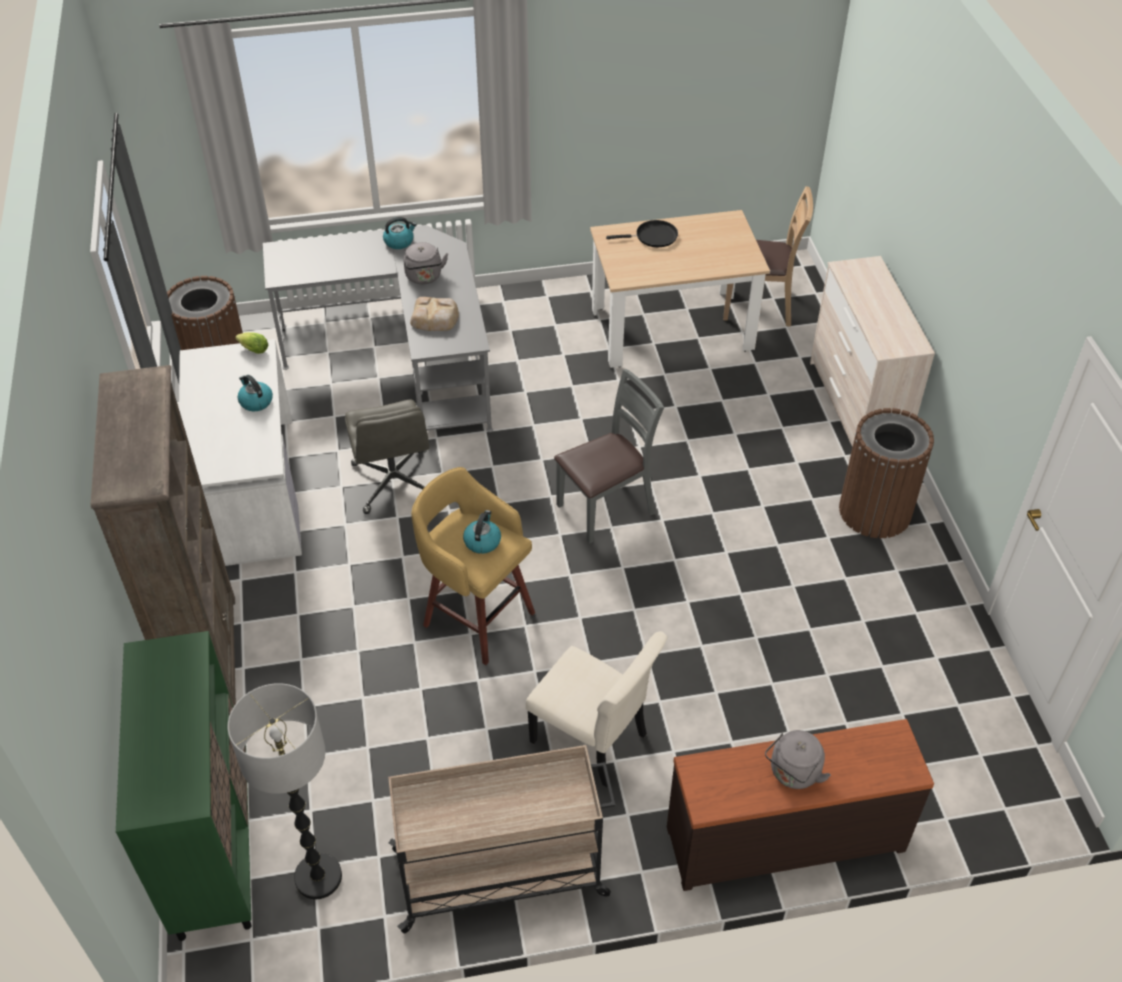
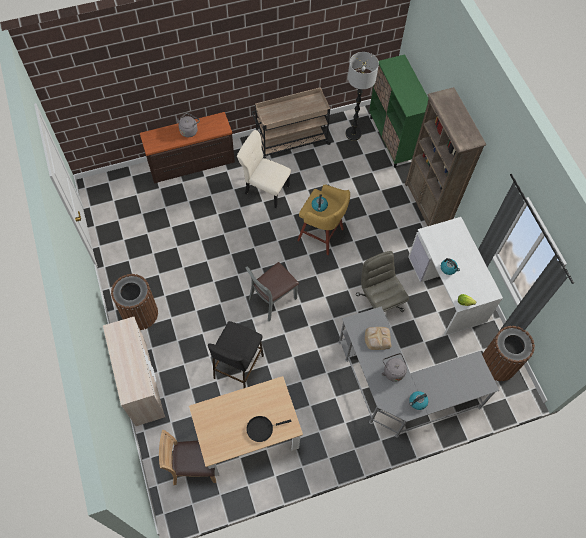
camera: 170 degrees right, 15 degrees up
none -> black stool [208,321,264,388]

